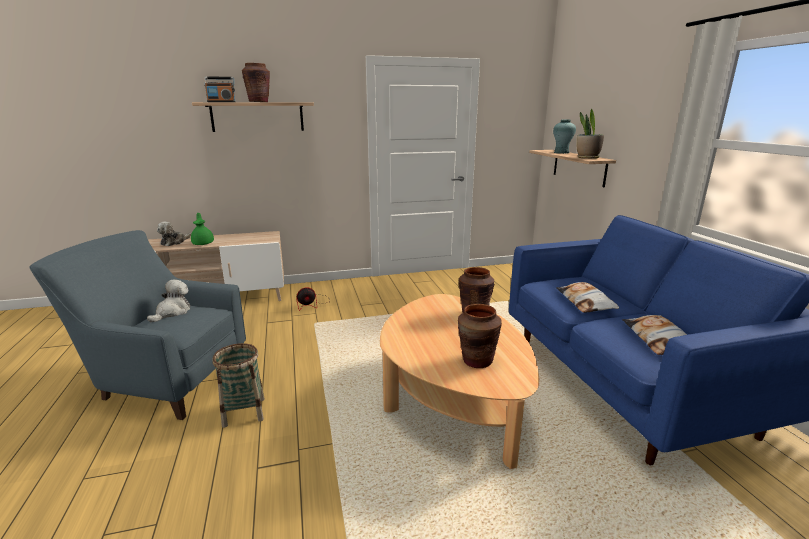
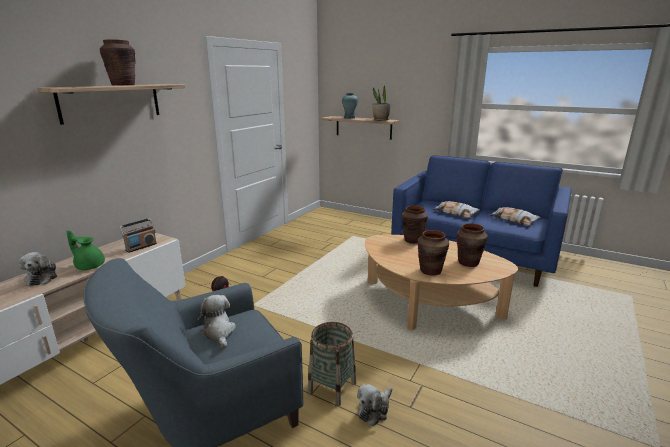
camera: 45 degrees left, 0 degrees up
radio [204,77,236,102] -> radio moved to [119,218,157,253]
none -> plush toy [357,384,392,426]
none -> brown vase [417,230,449,276]

